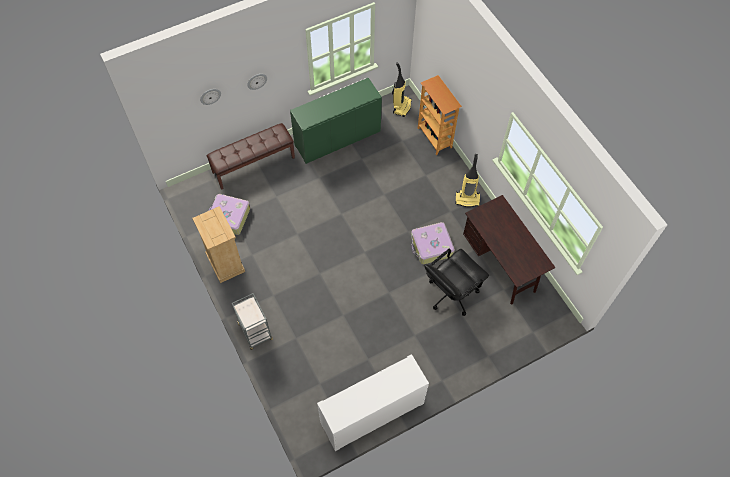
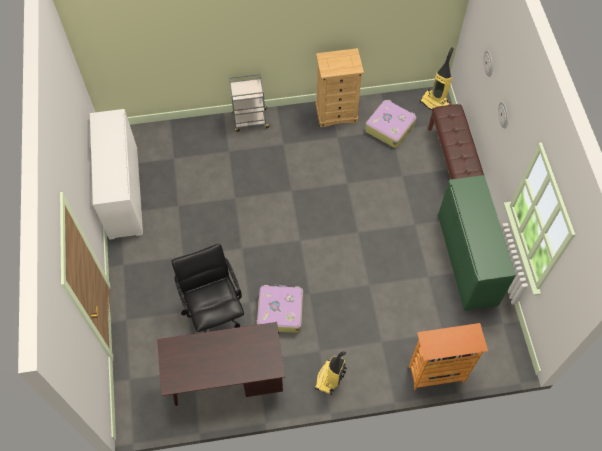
camera: 110 degrees right, 0 degrees up
vacuum cleaner [392,62,412,117] -> vacuum cleaner moved to [420,47,454,110]

